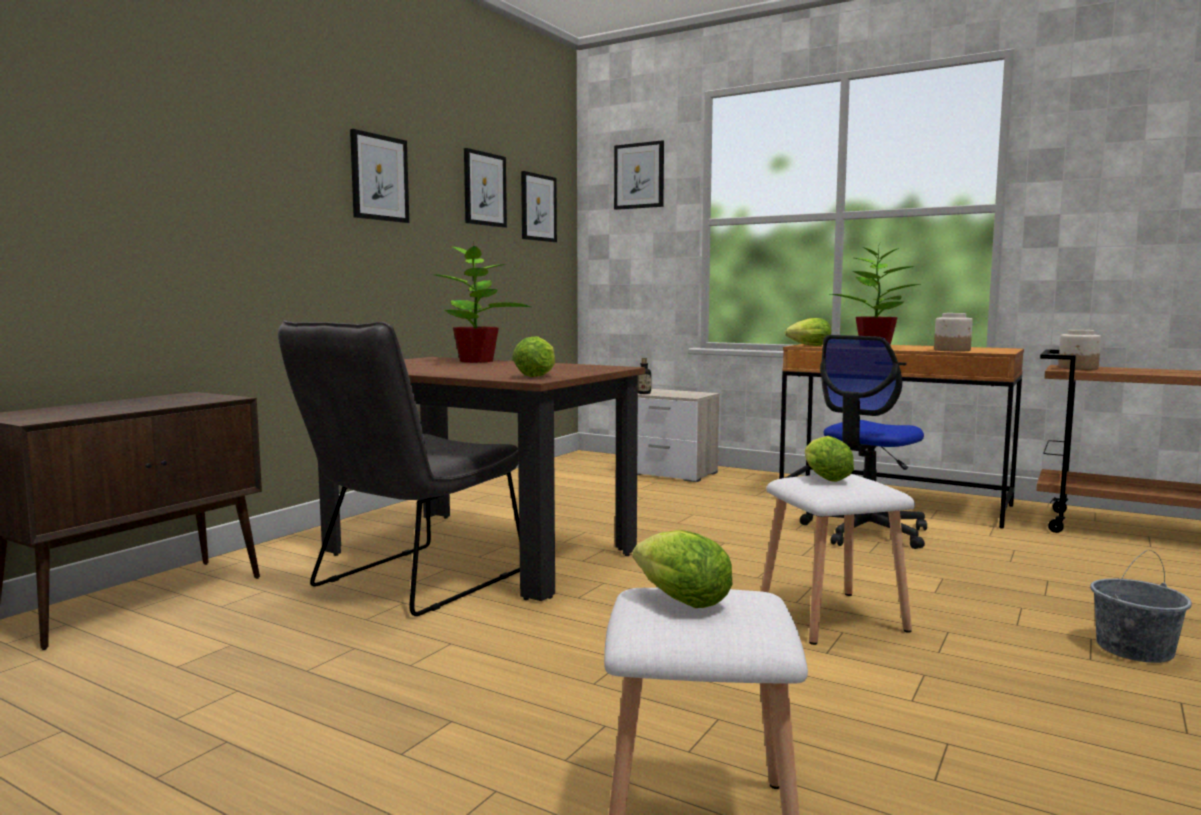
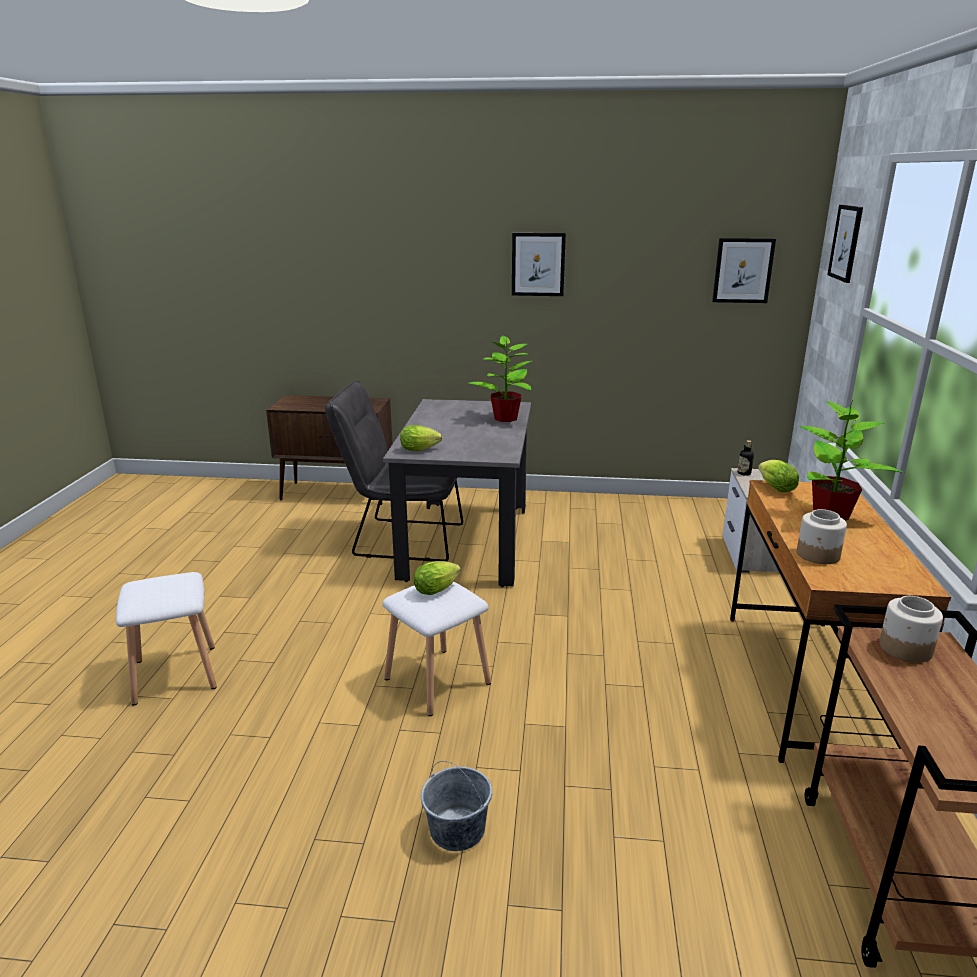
camera: 65 degrees right, 15 degrees up
brown dining table [318,357,645,601] -> grey dining table [383,399,531,587]
picture [464,148,507,228] -> none
lettuce [633,530,732,608] -> none
office chair [799,335,927,549] -> none

